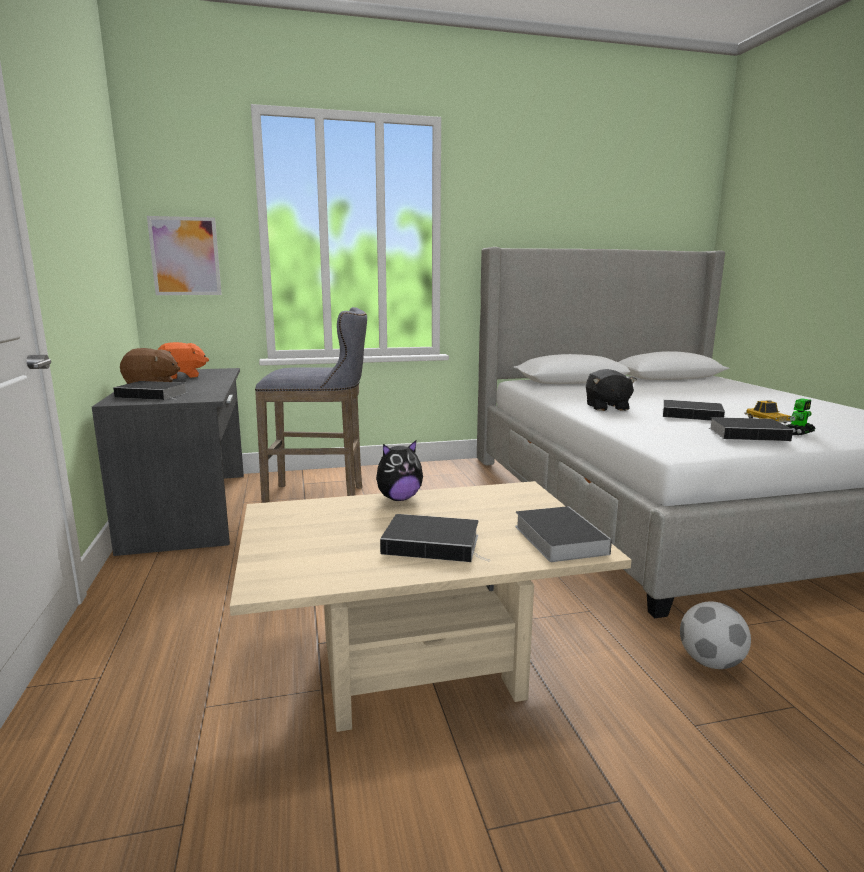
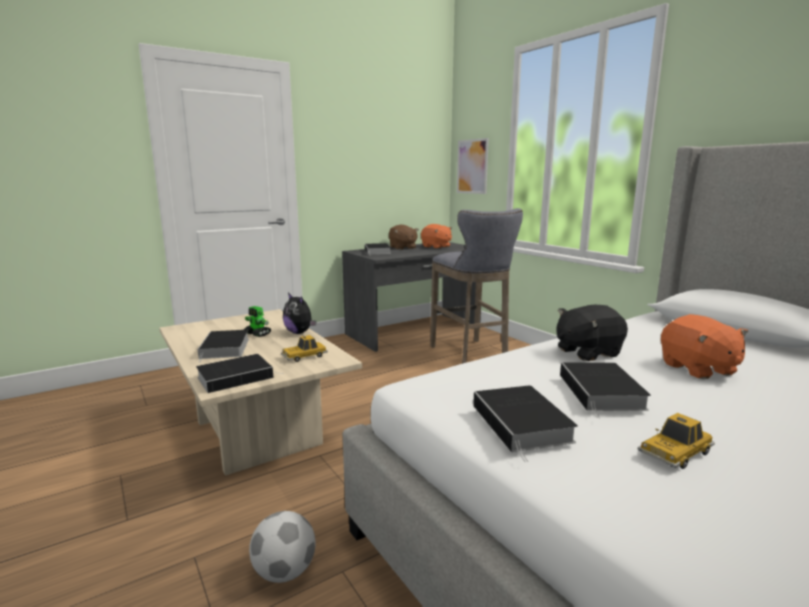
camera: 70 degrees right, 0 degrees up
toy robot [785,398,816,435] -> toy robot moved to [243,306,271,337]
none -> toy car [281,335,328,362]
none -> orange plush toy [661,314,748,379]

